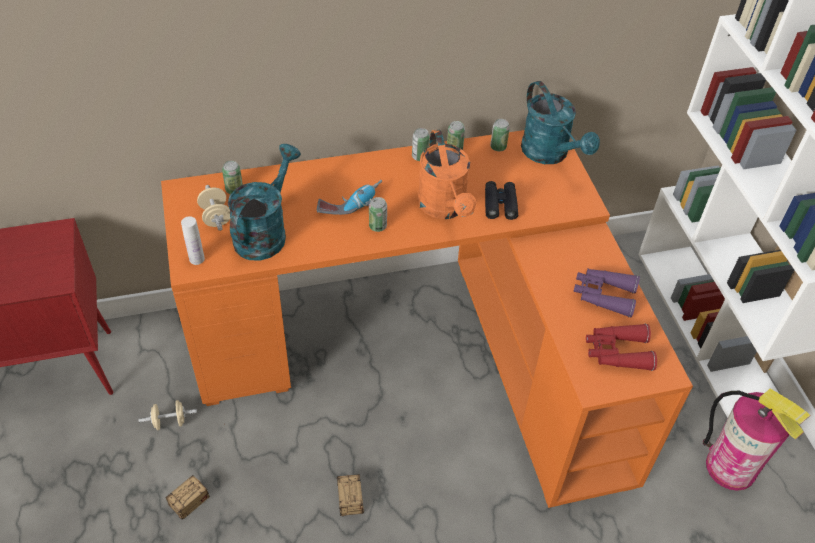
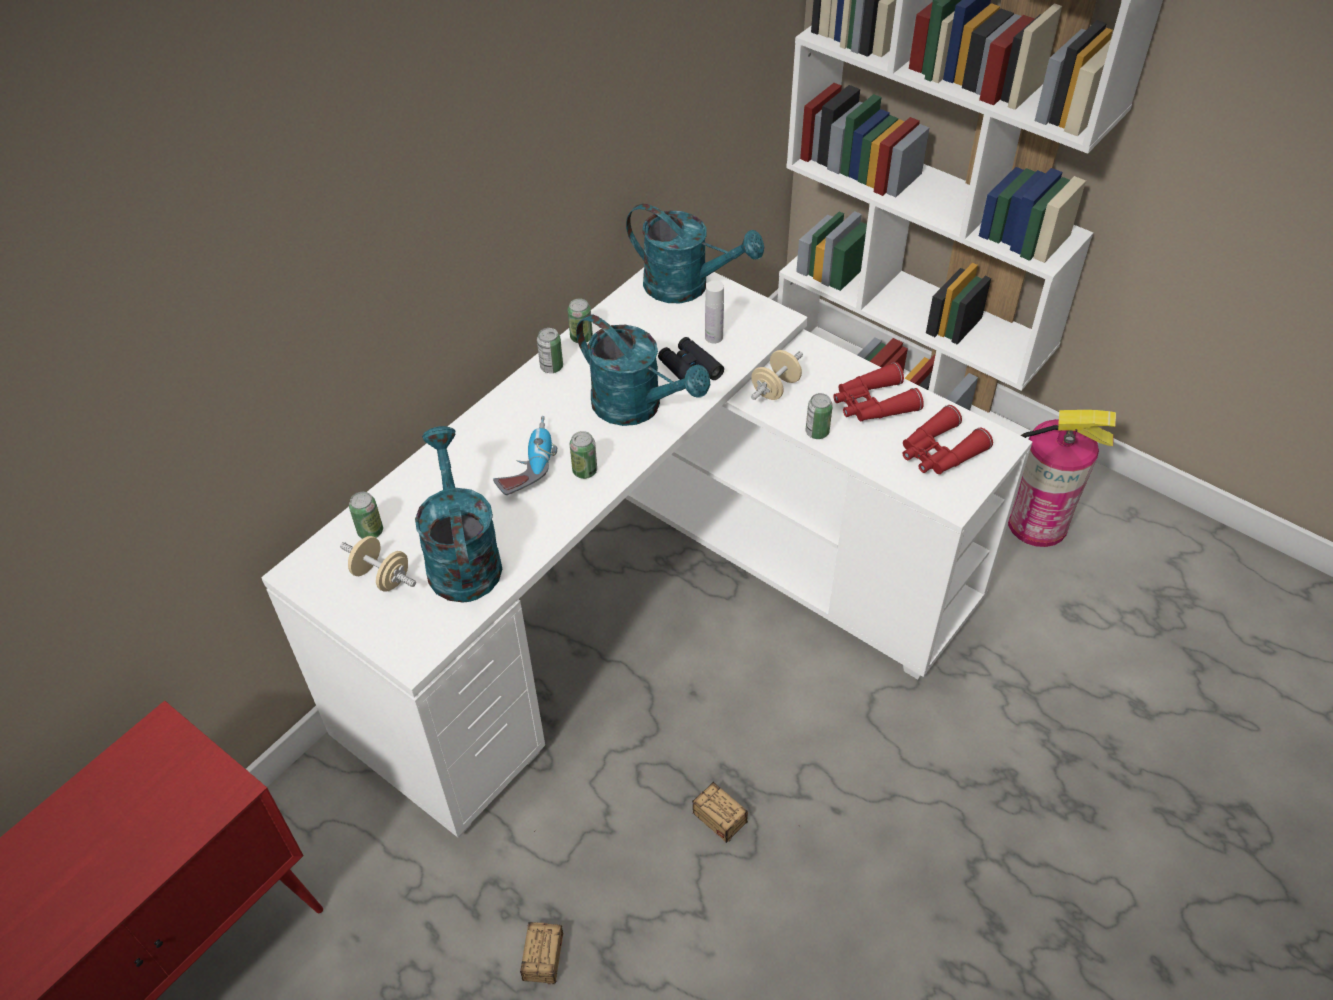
camera: 35 degrees left, 0 degrees up
beige dumbbell [138,400,197,430] -> beige dumbbell moved to [751,350,803,400]
orange desk [161,130,693,508] -> white desk [261,267,1033,838]
white bottle [181,216,205,265] -> white bottle moved to [705,280,724,344]
orange watering can [417,130,477,219] -> turquoise watering can [576,314,710,426]
can [490,119,510,151] -> can moved to [806,393,833,439]
purple binoculars [573,268,640,318] -> red binoculars [833,362,924,422]

